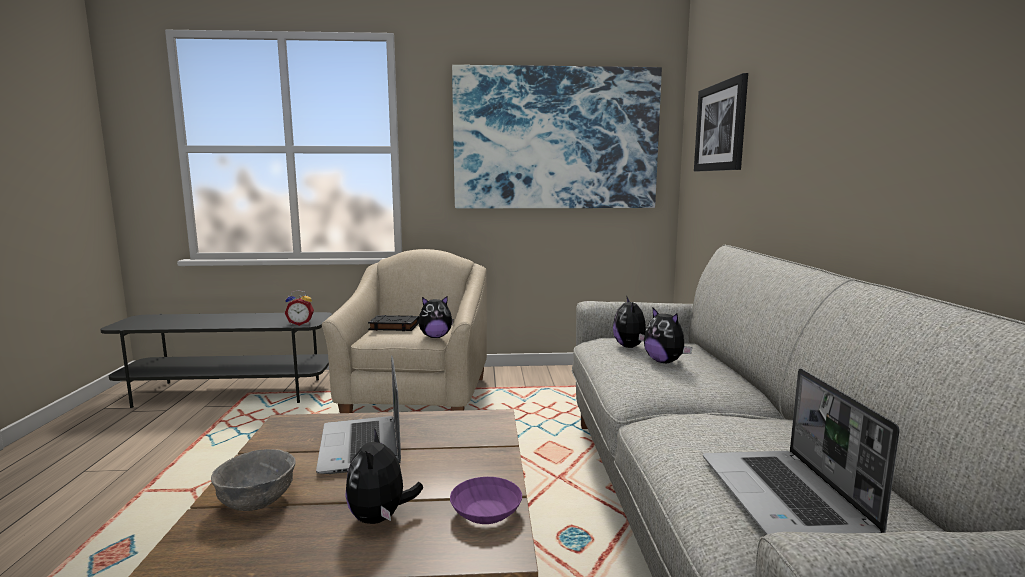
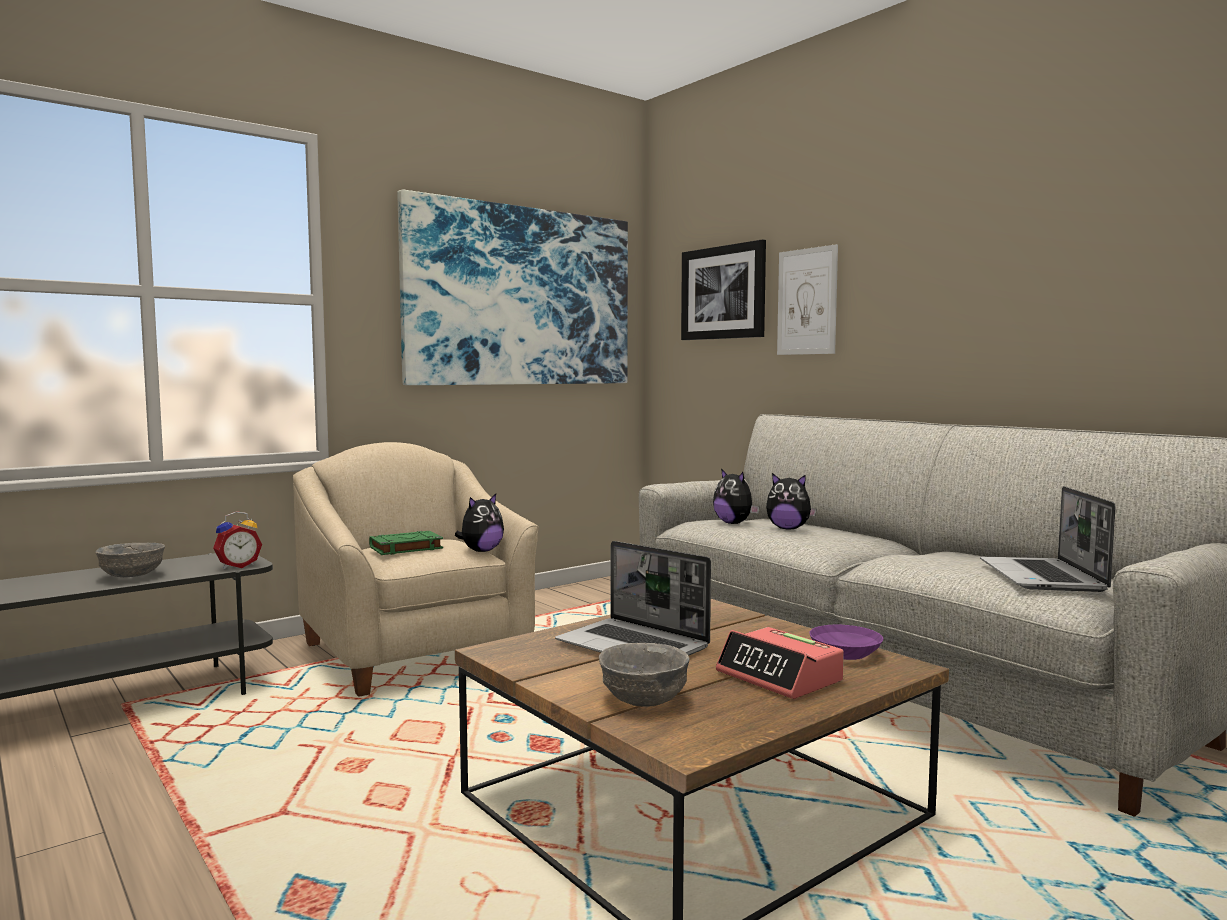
camera: 35 degrees left, 5 degrees down
plush toy [345,428,423,524] -> alarm clock [716,627,844,699]
black book [368,315,419,331] -> green book [369,531,443,555]
laptop [703,368,900,535] -> laptop turned 45 degrees clockwise [980,486,1116,592]
none -> grey bowl [95,543,165,577]
none -> picture [777,244,838,355]

